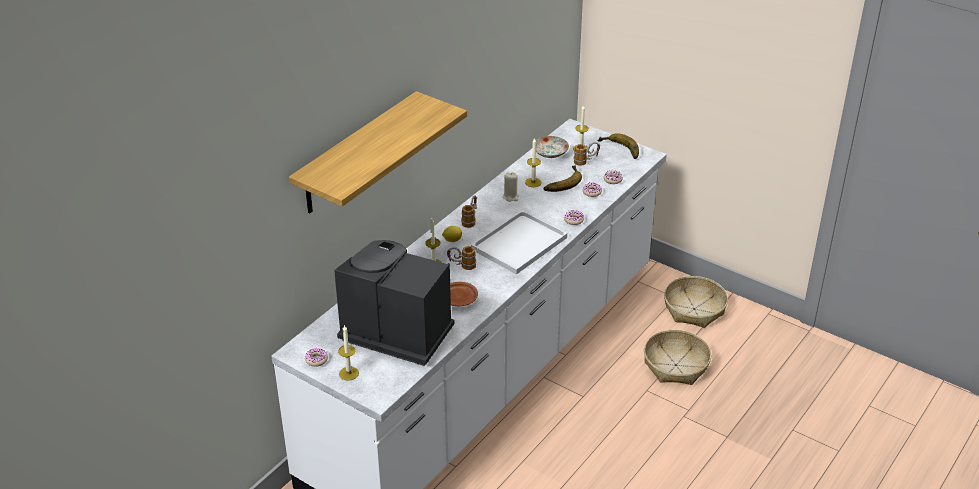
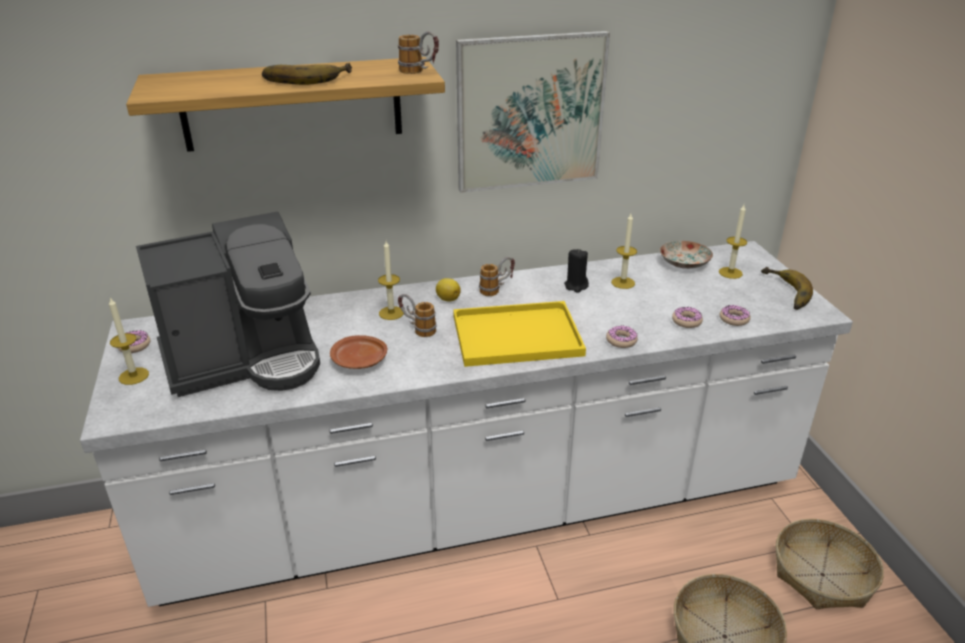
camera: 40 degrees right, 5 degrees down
coffee machine [334,240,455,366] -> coffee machine turned 90 degrees clockwise [136,211,320,397]
white tray [471,210,567,275] -> yellow tray [453,301,586,367]
beige candle [503,172,519,202] -> black candle [564,249,589,292]
banana [544,165,582,192] -> banana moved to [262,63,352,85]
mug [574,142,600,166] -> mug moved to [398,31,439,74]
none -> picture [456,31,610,193]

